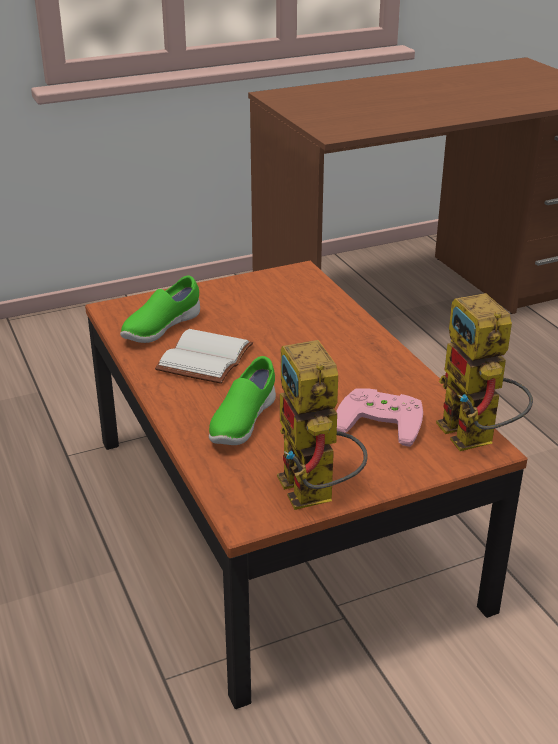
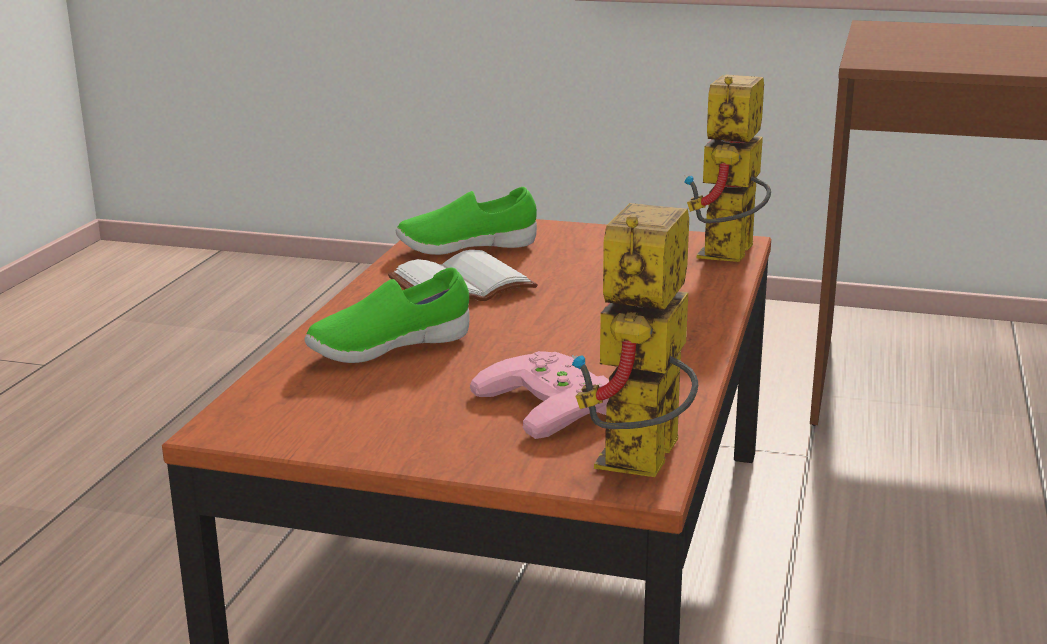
camera: 40 degrees right, 10 degrees down
toy robot [277,340,368,510] -> toy robot moved to [684,74,771,262]

